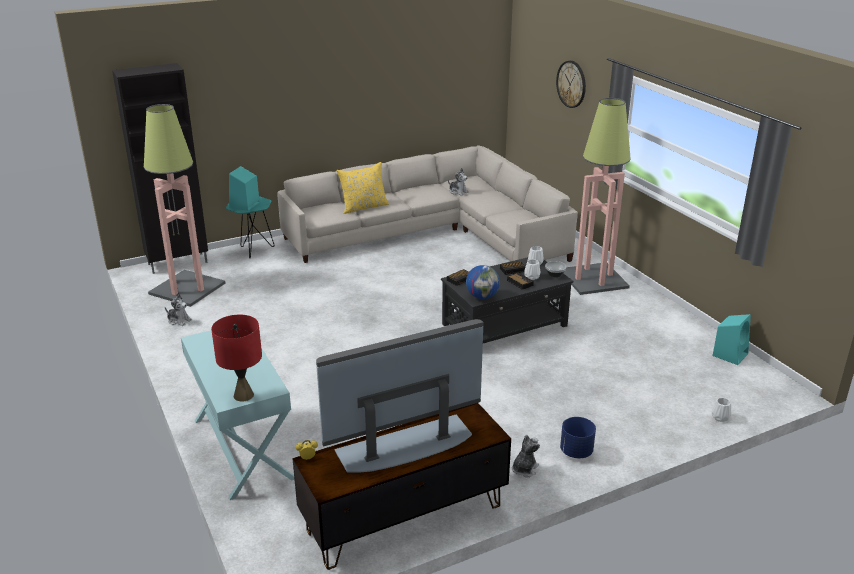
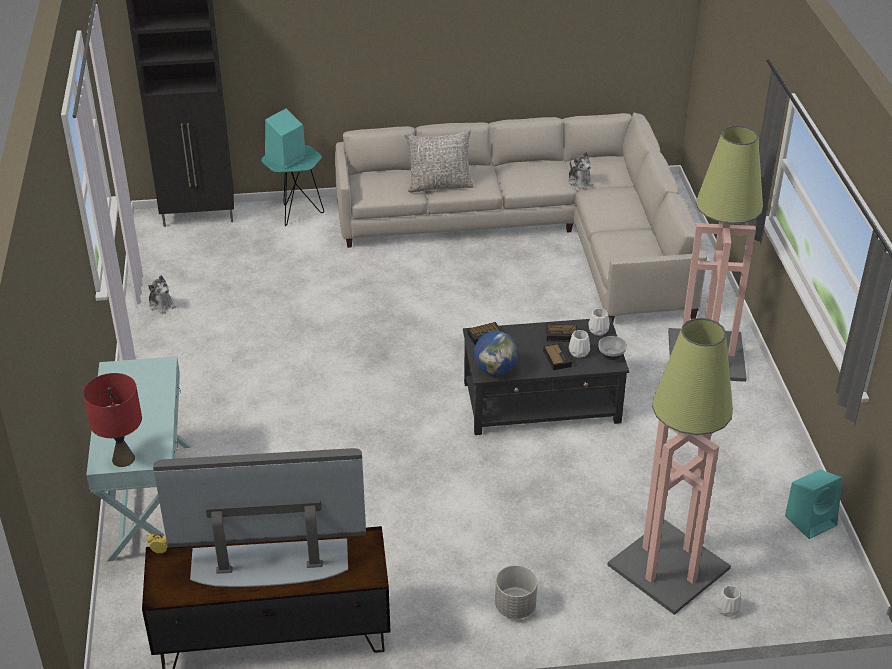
camera: 20 degrees right, 10 degrees up
floor lamp [144,104,226,307] -> floor lamp moved to [608,318,733,615]
yellow pillow [336,162,389,214] -> grey pillow [405,129,474,193]
plush toy [512,435,540,477] -> none
wall clock [556,61,586,108] -> none
blue planter [560,417,596,458] -> grey planter [495,565,537,619]

